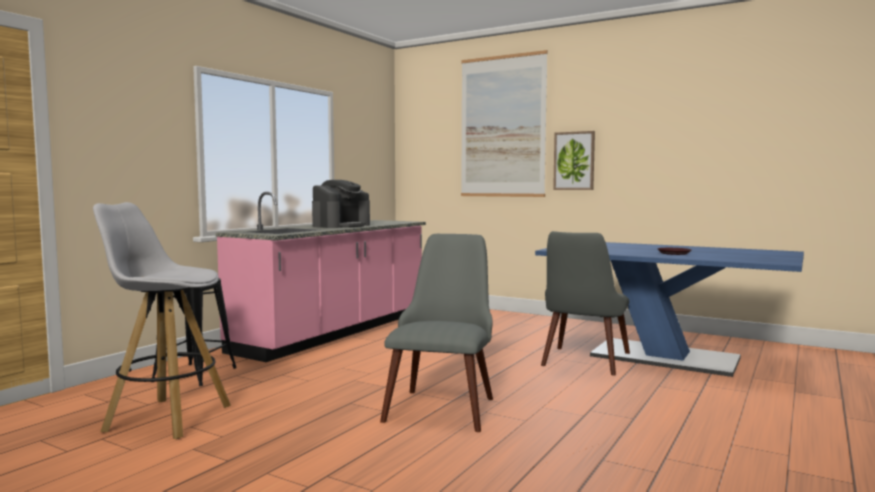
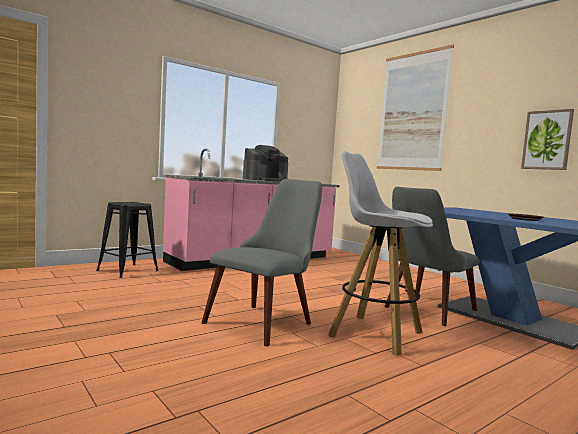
camera: 20 degrees right, 0 degrees up
white stool [93,202,231,439] -> white stool moved to [329,151,433,356]
picture [553,131,595,190] -> picture moved to [521,109,574,170]

